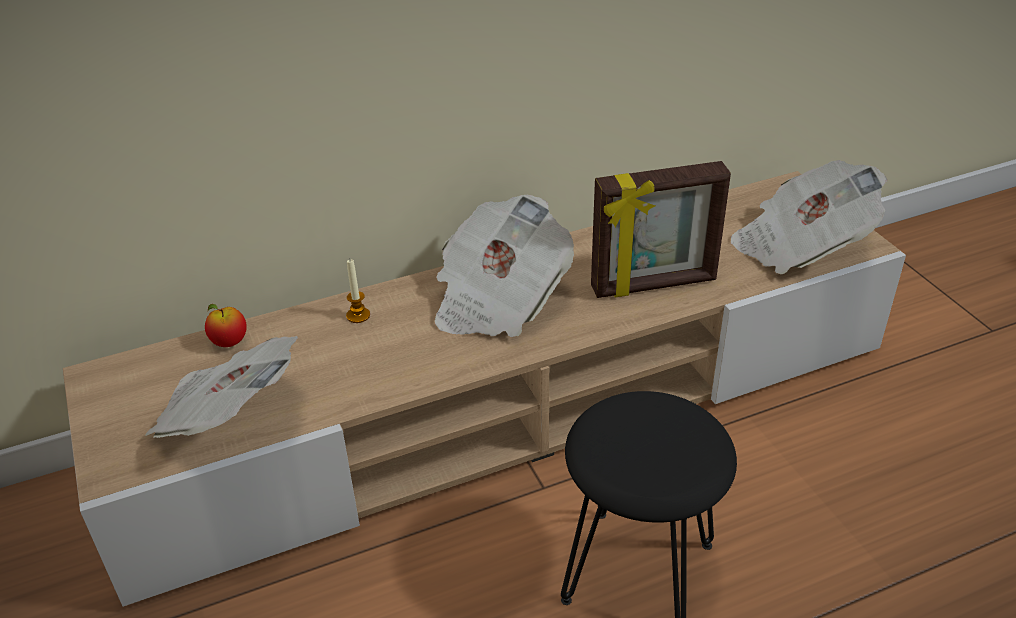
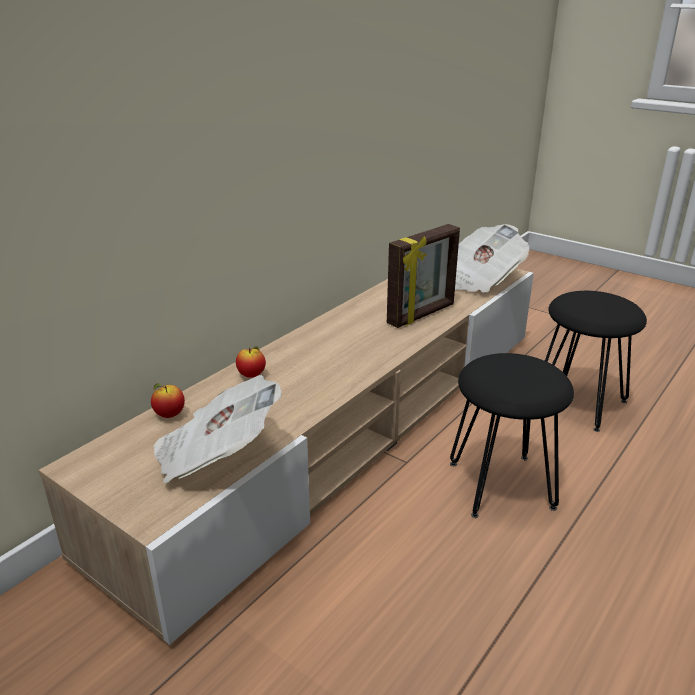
camera: 30 degrees left, 10 degrees down
candle [346,259,370,323] -> apple [236,346,266,378]
newspaper [434,195,574,337] -> none
none -> black stool [545,291,647,432]

